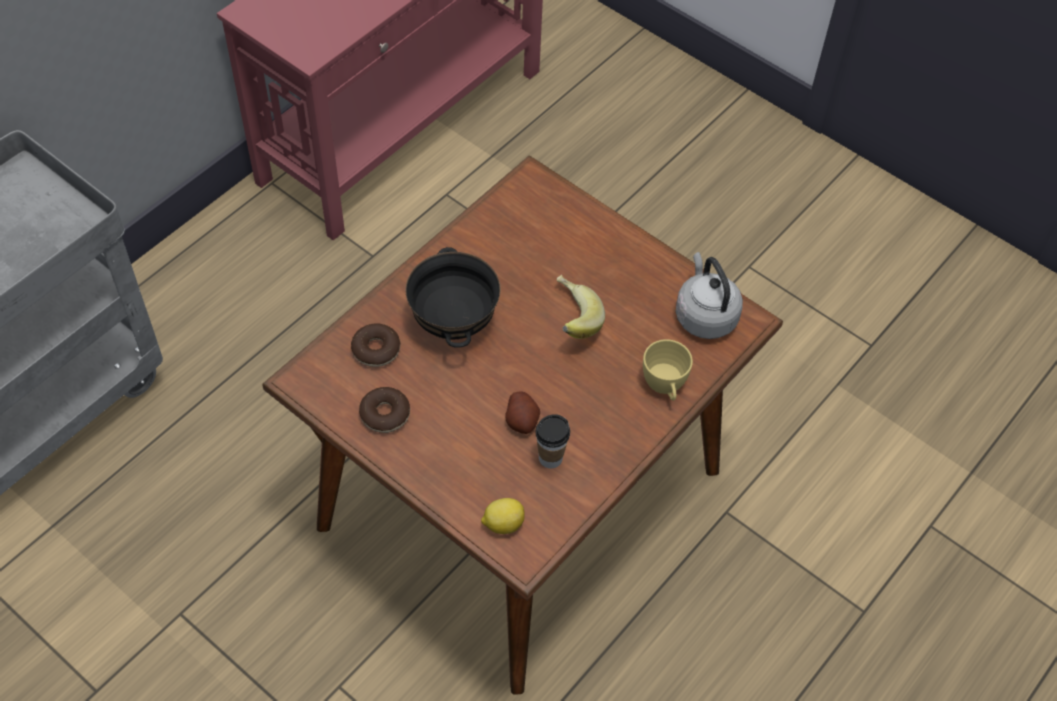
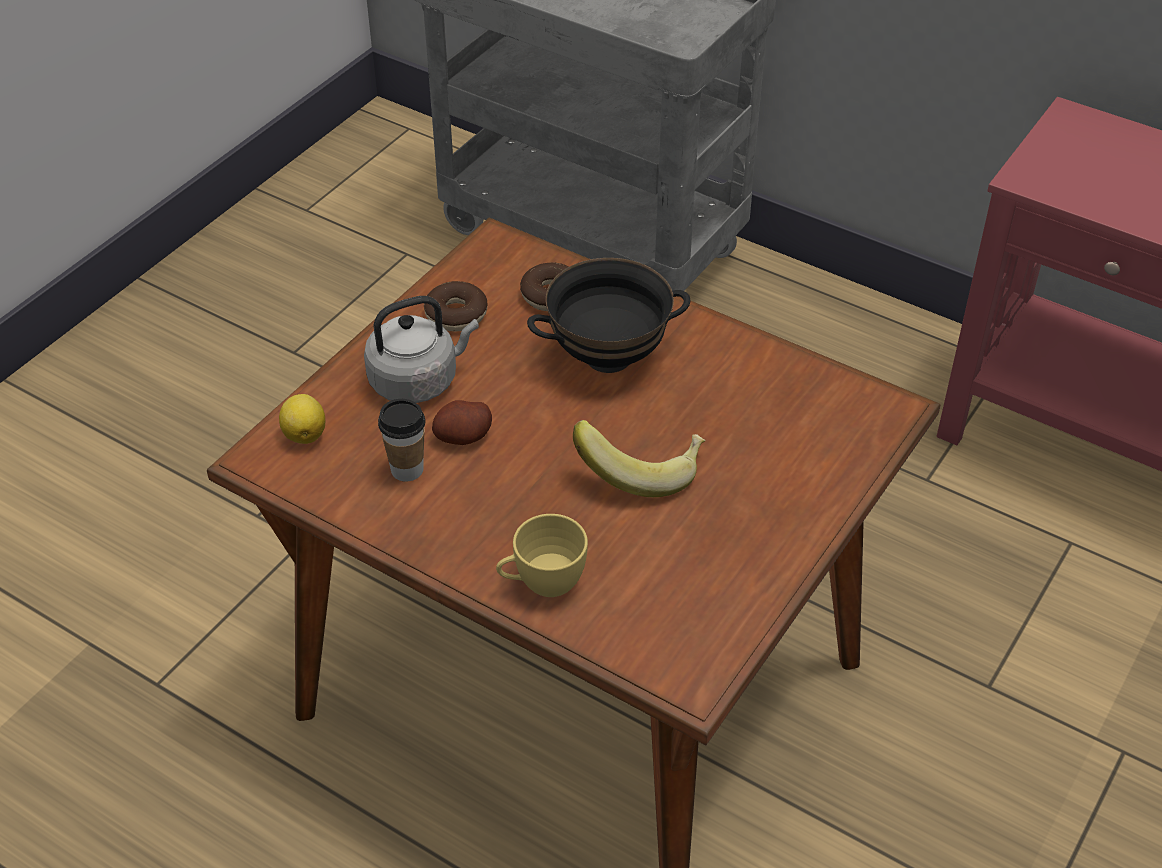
camera: 85 degrees right, 10 degrees down
grey kettle [676,252,743,339] -> grey kettle moved to [364,296,479,403]

